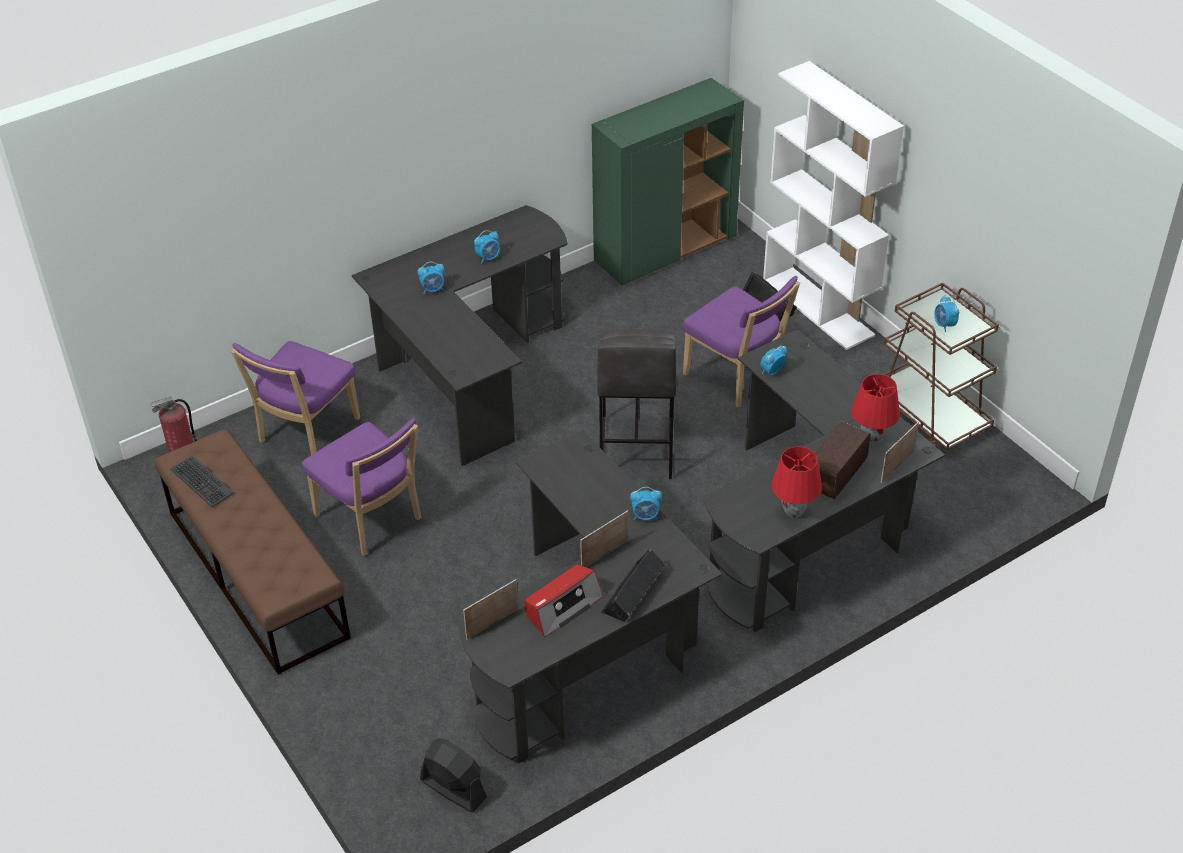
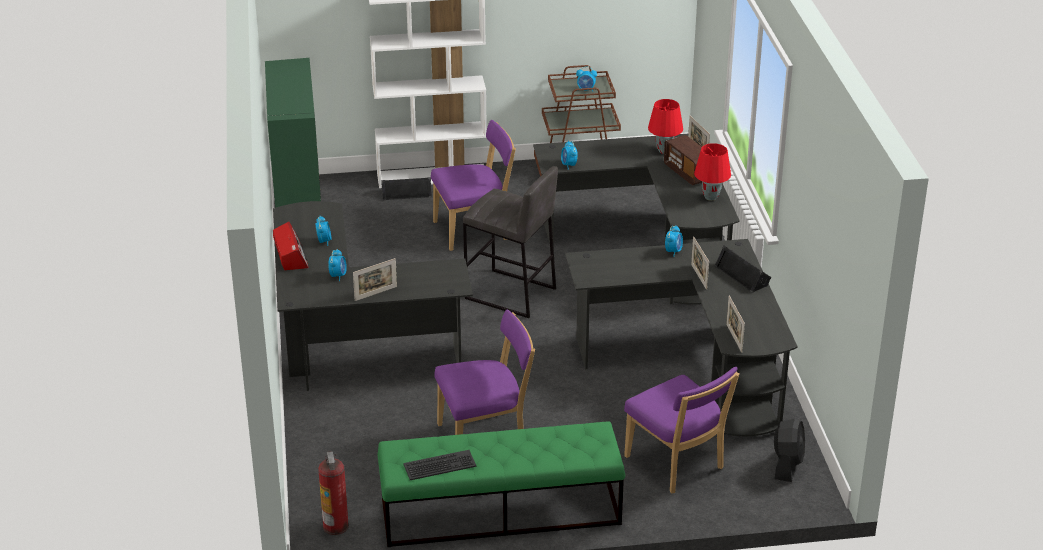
camera: 65 degrees left, 10 degrees down
brown bench [155,429,351,675] -> green bench [377,421,625,547]
purple chair [231,341,360,455] -> purple chair moved to [624,367,740,494]
black fan [420,738,487,813] -> black fan turned 135 degrees clockwise [774,418,805,482]
radio [524,564,603,637] -> radio moved to [273,222,309,270]
none -> picture frame [353,258,397,301]

